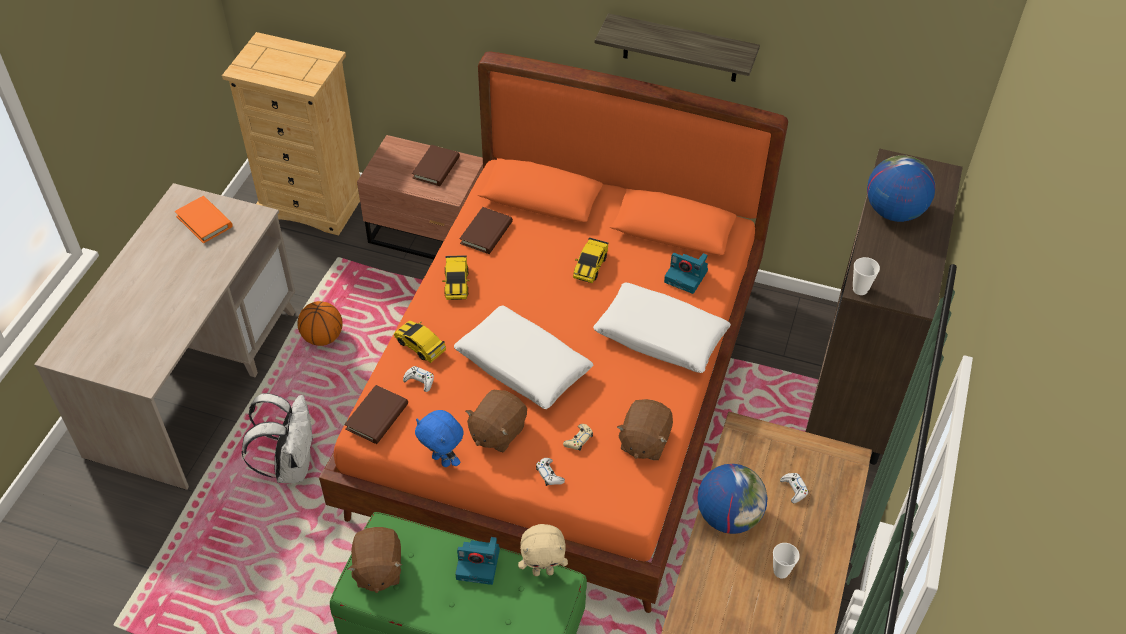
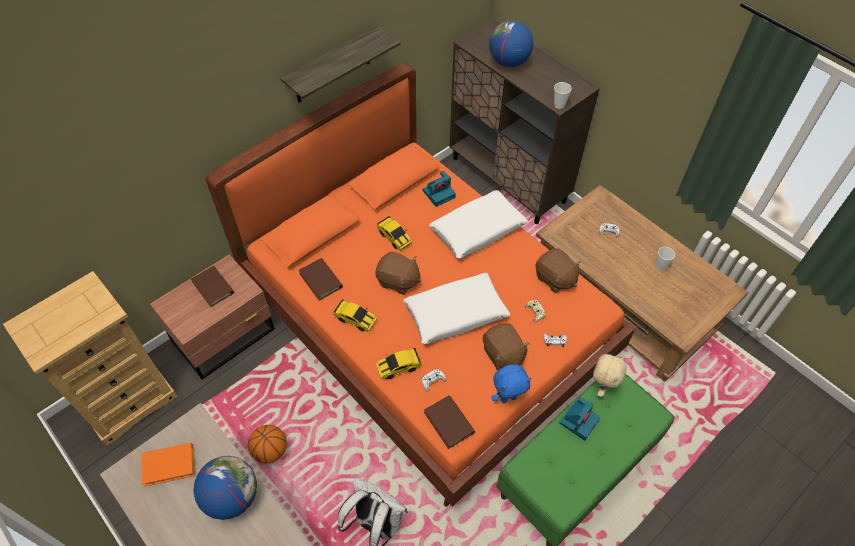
camera: 60 degrees left, 5 degrees up
brown plush toy [347,527,402,593] -> brown plush toy moved to [375,251,421,295]
globe [697,464,768,534] -> globe moved to [194,456,257,520]

